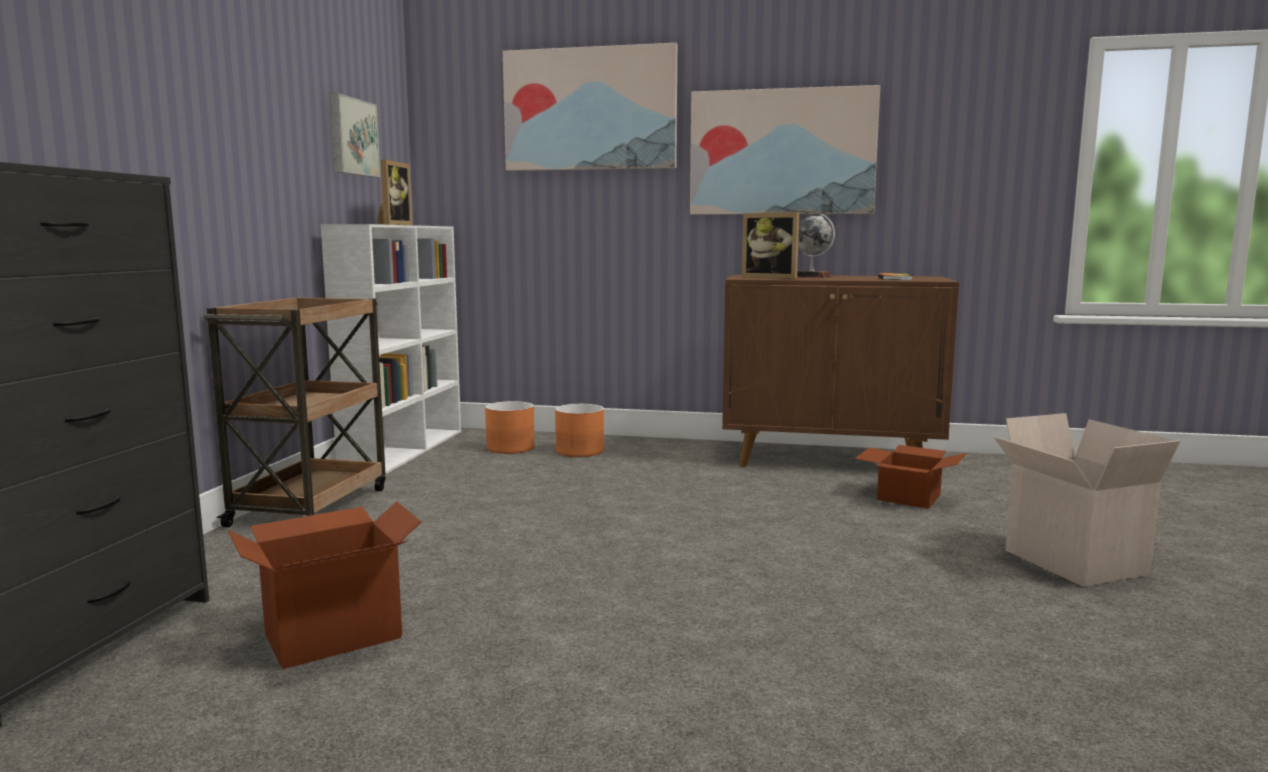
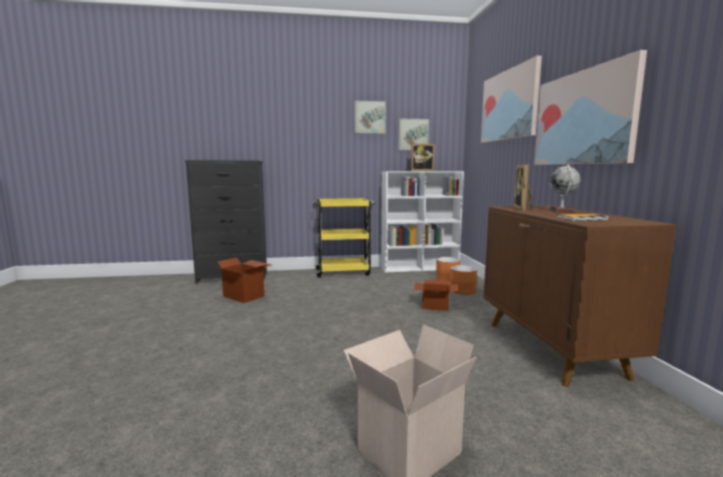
camera: 70 degrees right, 0 degrees up
brown cart [203,297,386,527] -> yellow cart [313,198,375,278]
cardboard box [855,445,967,509] -> cardboard box moved to [414,280,458,311]
none -> picture [354,101,386,134]

